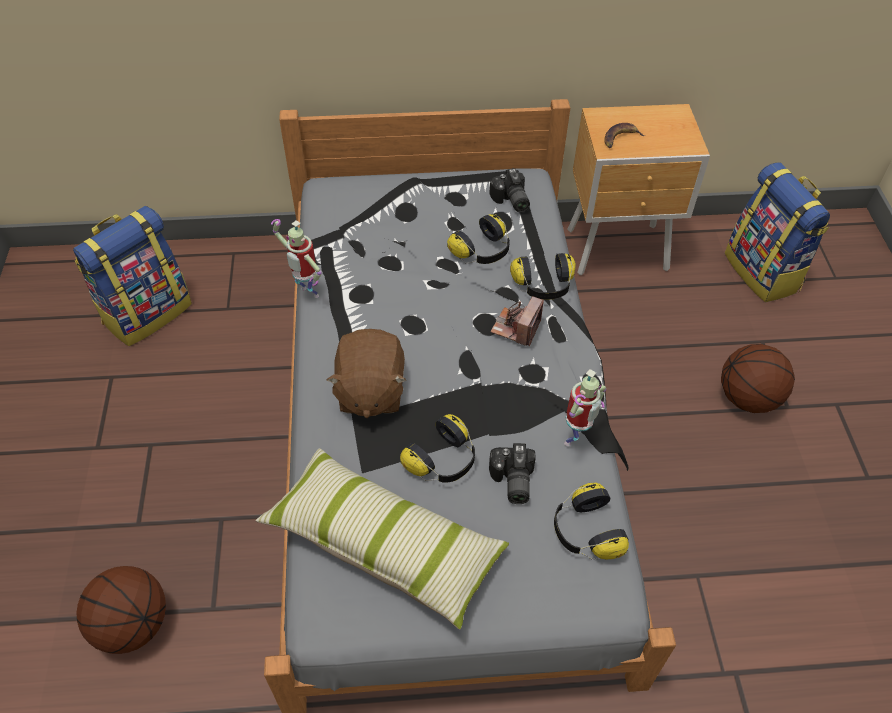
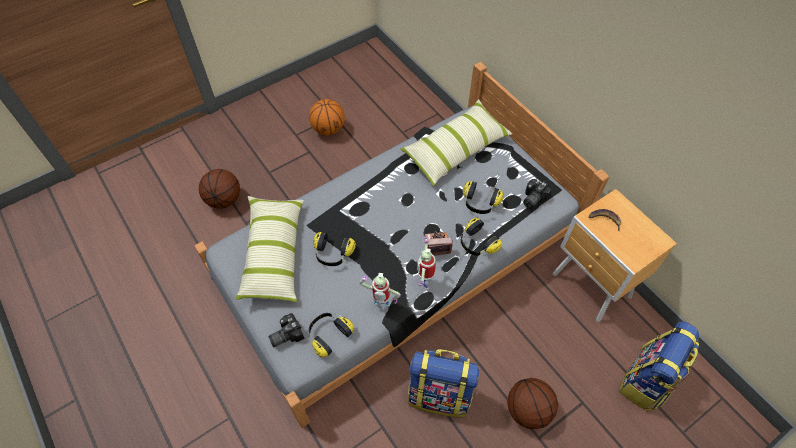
camera: 60 degrees right, 5 degrees up
backpack [73,206,192,346] -> backpack moved to [408,349,479,417]
toy robot [271,219,322,298] -> toy robot moved to [417,237,436,290]
brown plush toy [327,329,406,418] -> none
camera [489,443,535,504] -> camera moved to [268,313,305,347]
none -> basketball [309,99,345,135]
none -> pillow [400,99,512,186]

